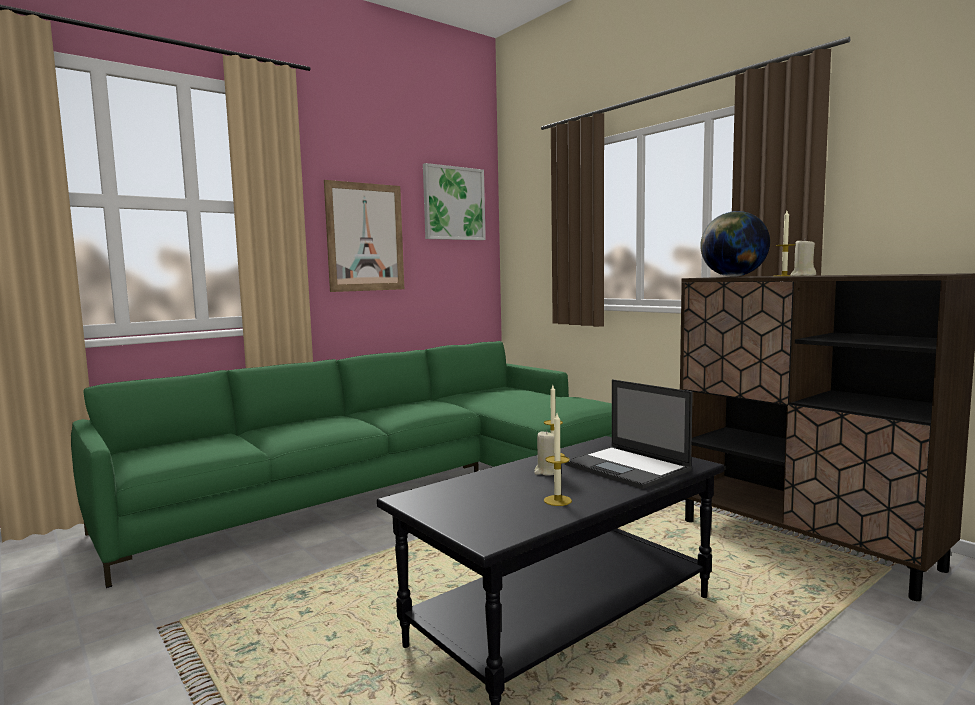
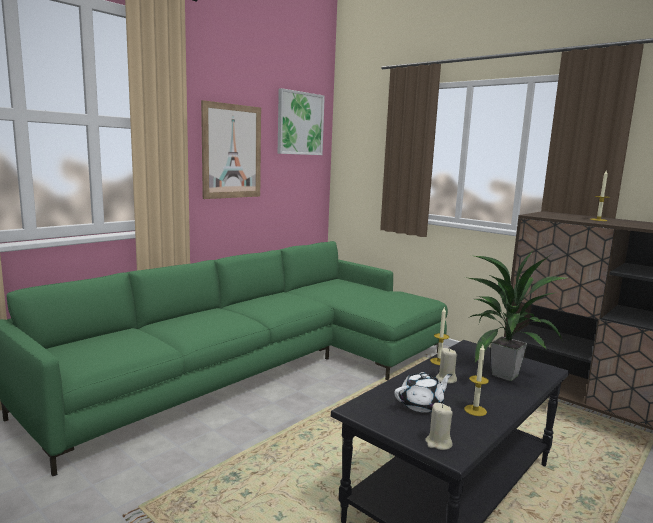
camera: 10 degrees left, 5 degrees up
laptop [565,379,693,489] -> potted plant [465,249,566,381]
globe [700,211,770,277] -> none
beige candle [790,238,816,276] -> beige candle moved to [425,403,453,450]
none -> white teapot [394,372,453,413]

